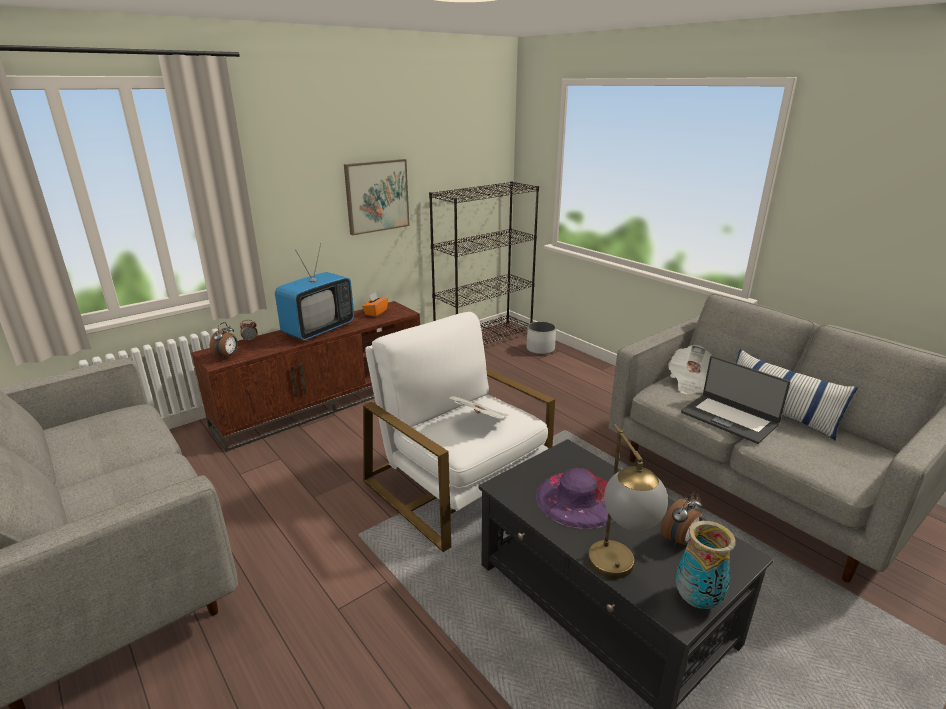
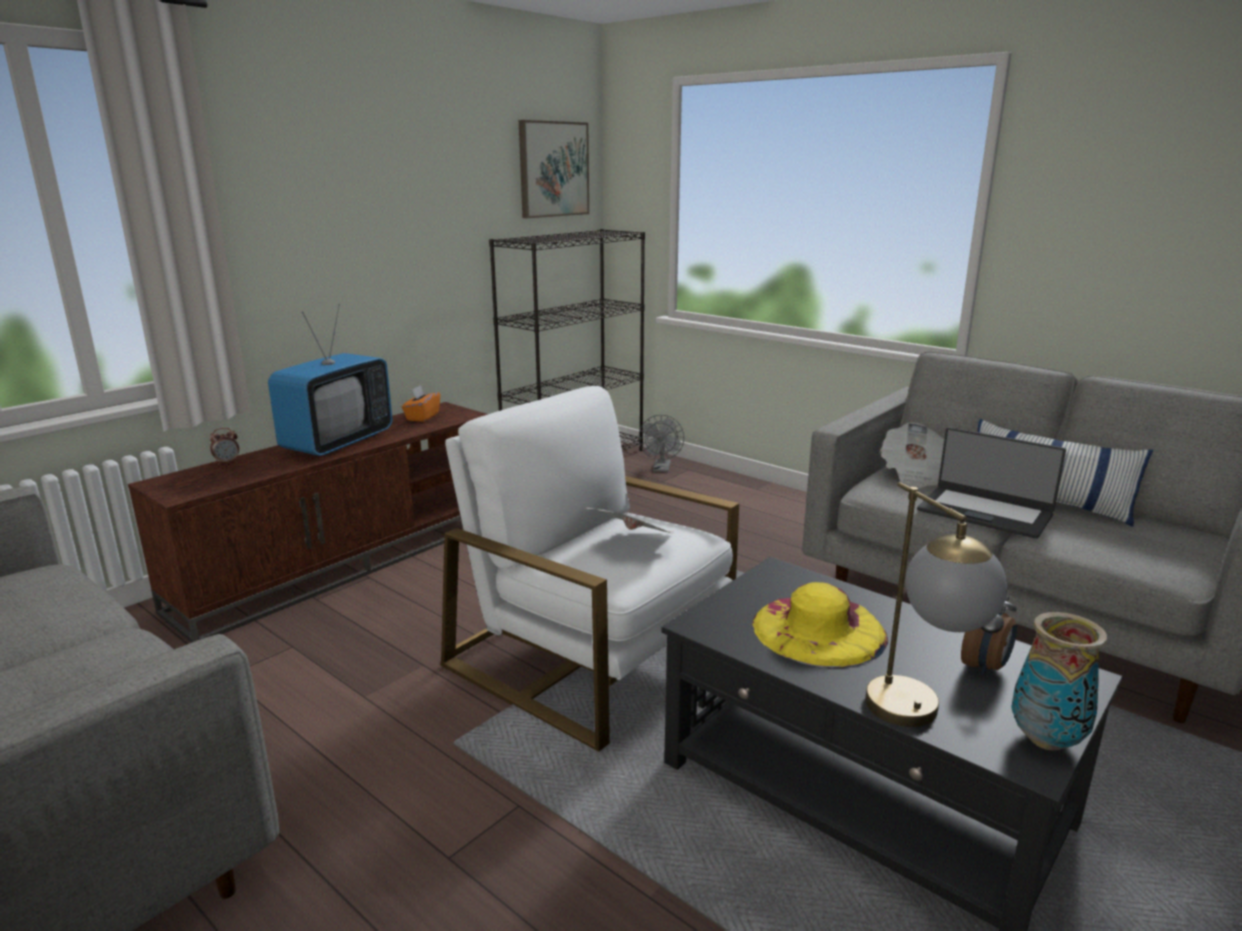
camera: 10 degrees left, 5 degrees down
alarm clock [210,322,237,360] -> none
picture [344,159,410,236] -> picture moved to [519,120,589,218]
white planter [526,322,556,355] -> grey fan [638,415,684,472]
purple hat [536,468,614,529] -> yellow hat [752,582,888,667]

